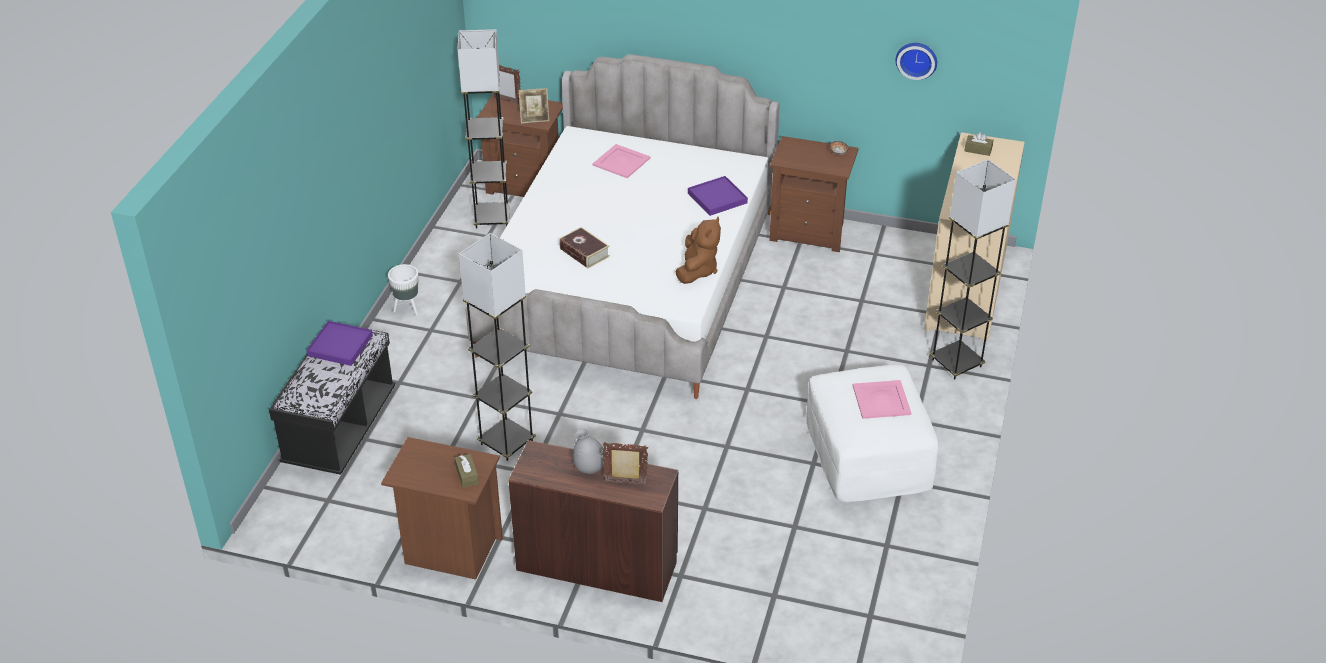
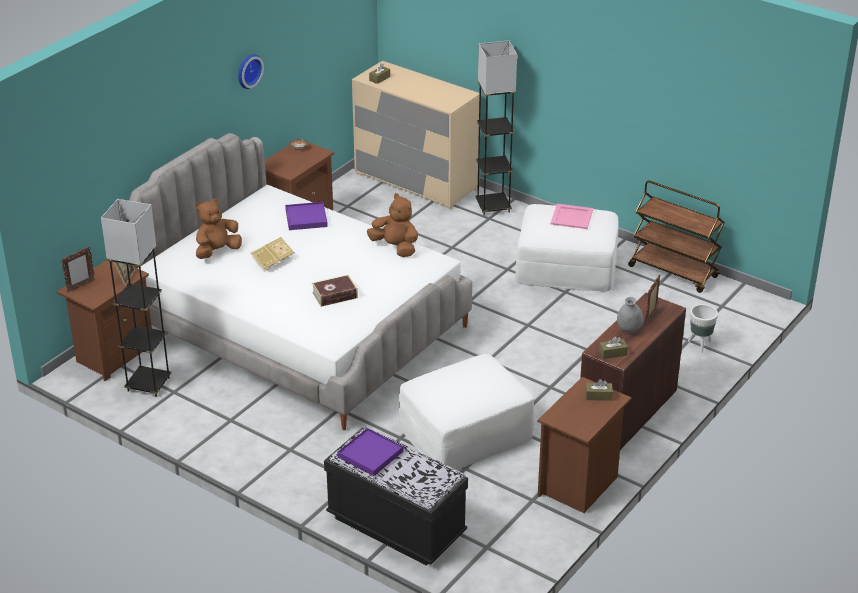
camera: 70 degrees left, 5 degrees down
white planter [388,264,418,315] -> white planter moved to [688,304,718,353]
grey floor lamp [459,233,536,461] -> white ottoman [399,354,534,470]
pink tray [592,144,651,178] -> brown plush toy [196,199,242,259]
wall clock [895,43,937,80] -> wall clock moved to [238,54,264,89]
none -> book [251,237,295,272]
none -> brown tissue box [599,337,628,359]
none -> brown cart [628,180,725,293]

